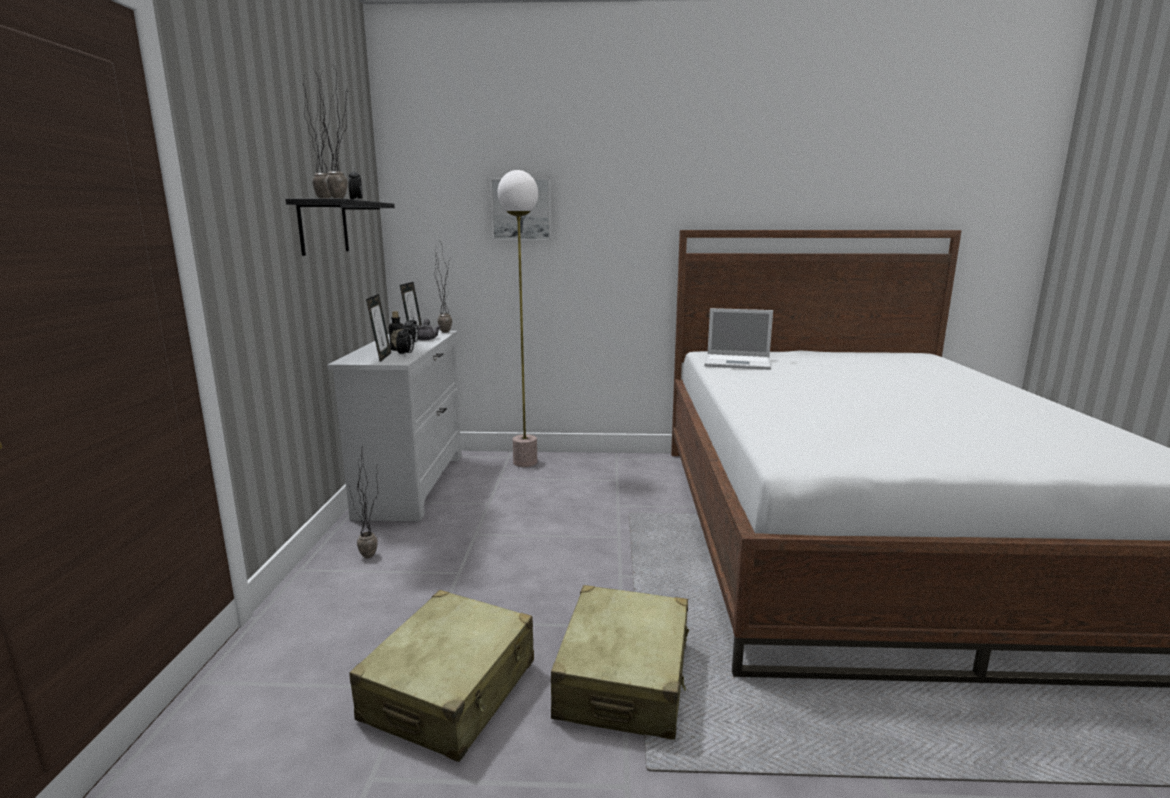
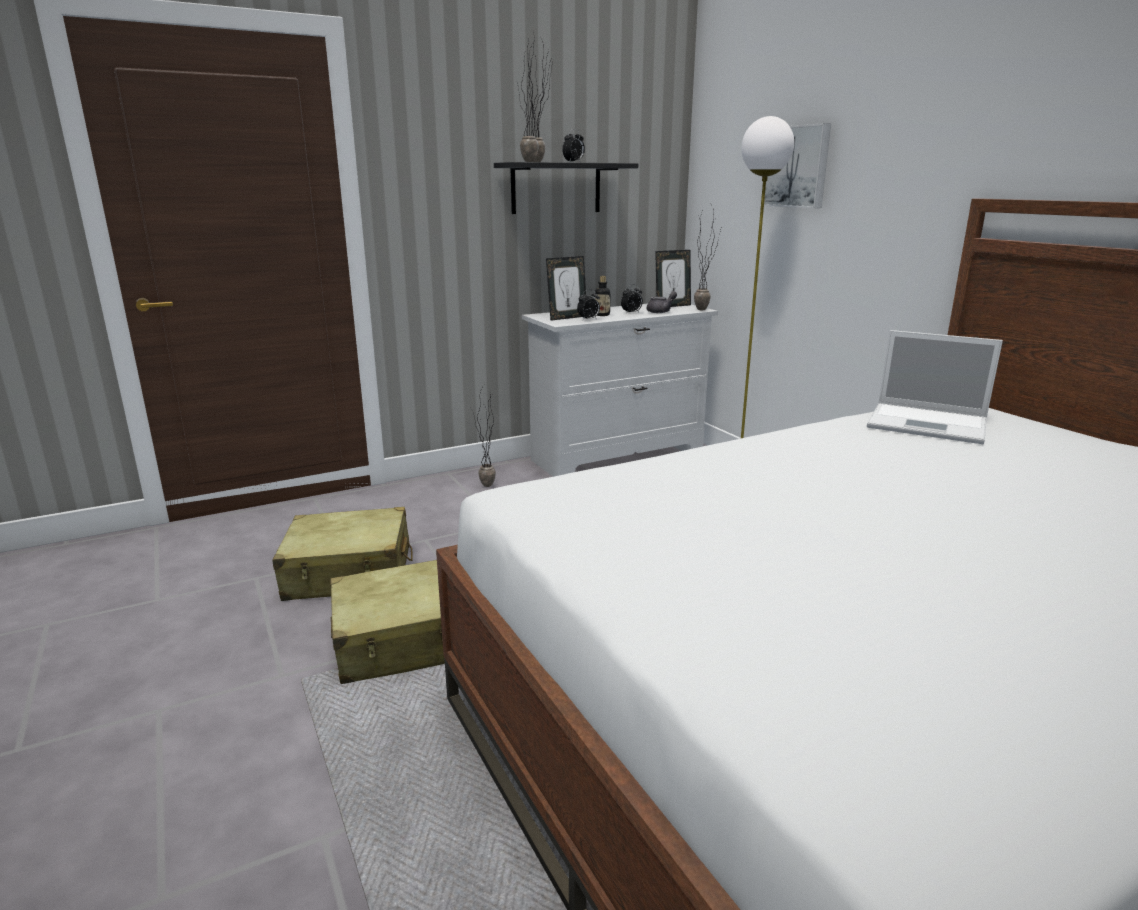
camera: 60 degrees right, 5 degrees up
laptop [704,308,773,370] -> laptop turned 45 degrees counterclockwise [867,330,1003,444]

